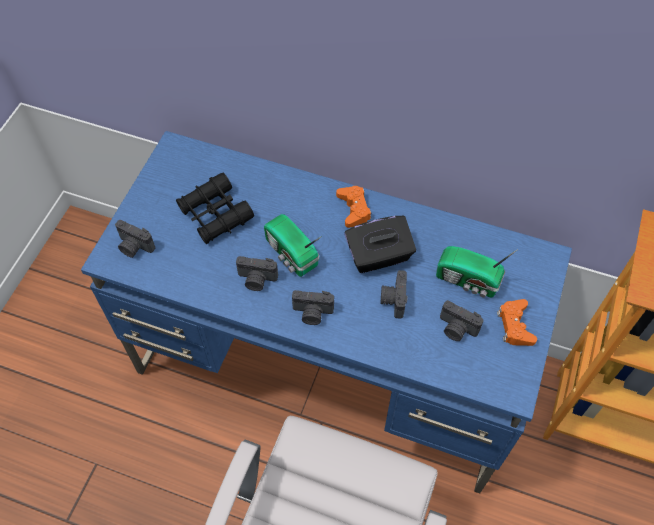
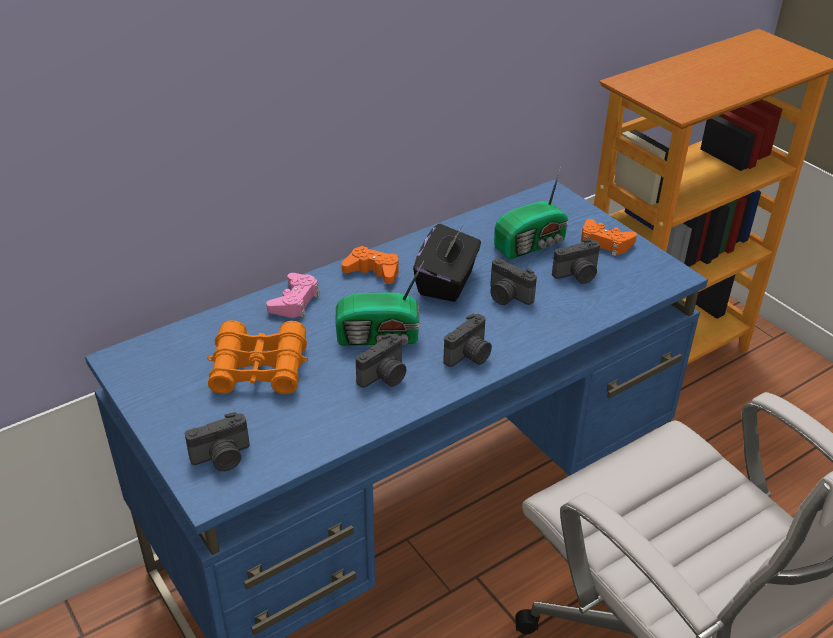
camera: 55 degrees left, 20 degrees down
black binoculars [176,173,254,244] -> orange binoculars [207,320,308,394]
none -> pink game controller [266,273,320,318]

